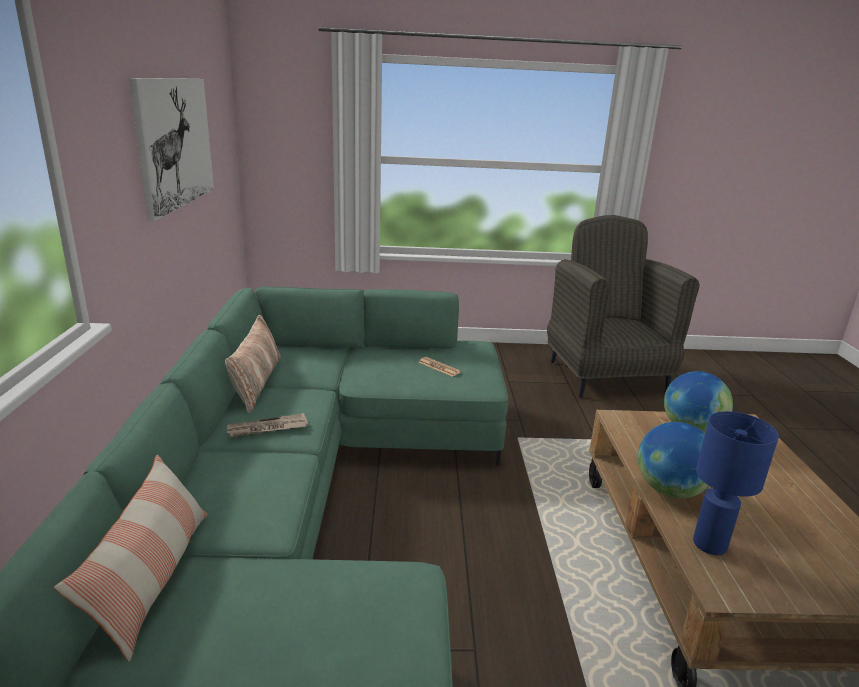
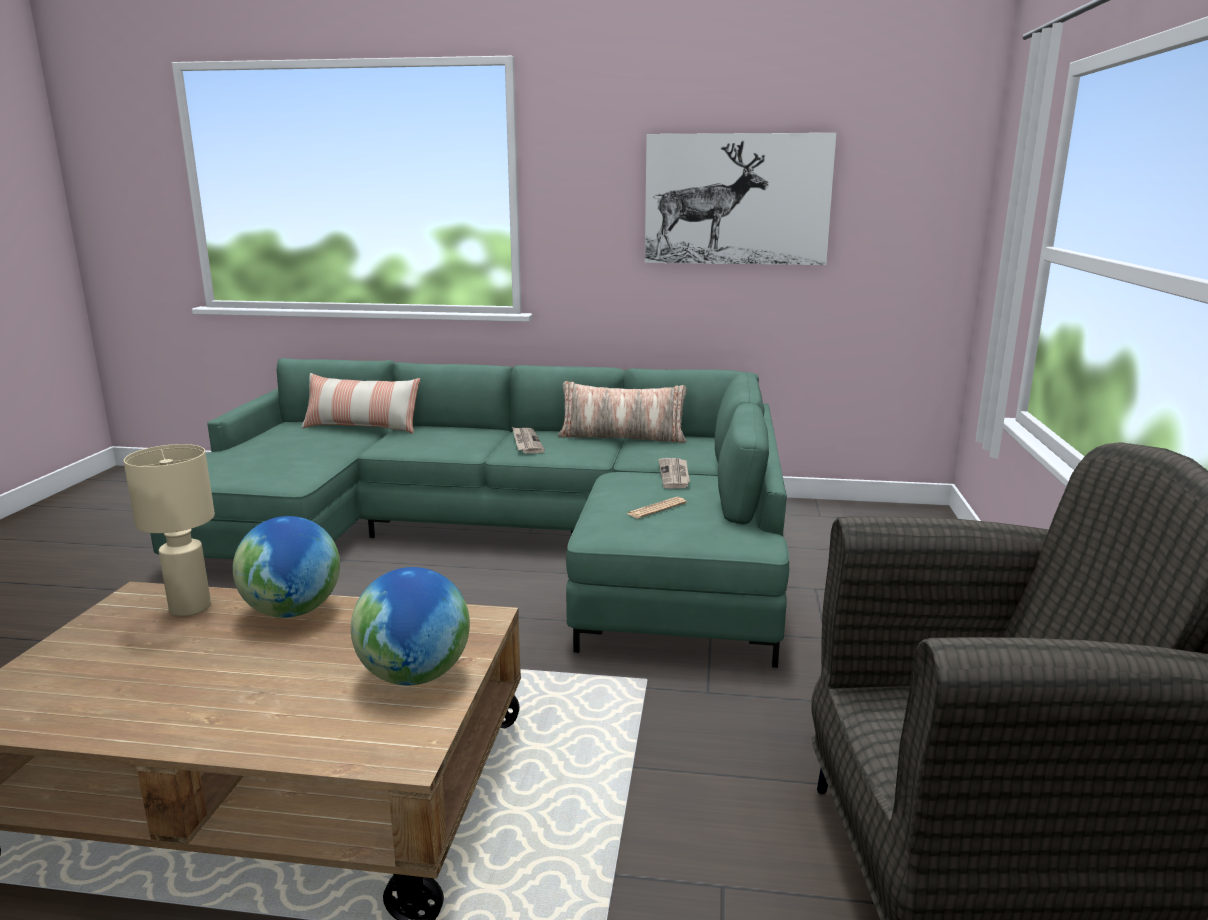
camera: 100 degrees right, 5 degrees down
blue table lamp [693,411,779,555] -> beige table lamp [124,444,215,617]
none -> newspaper [658,458,690,489]

